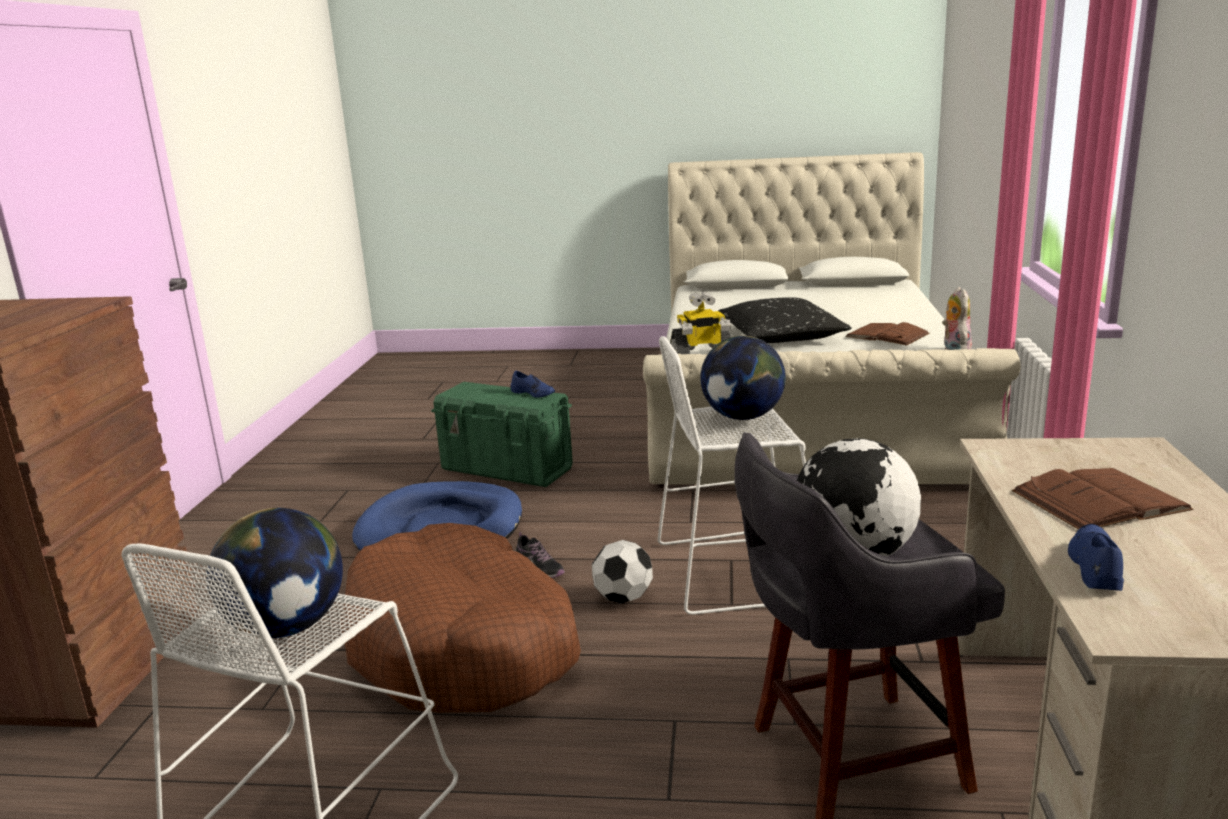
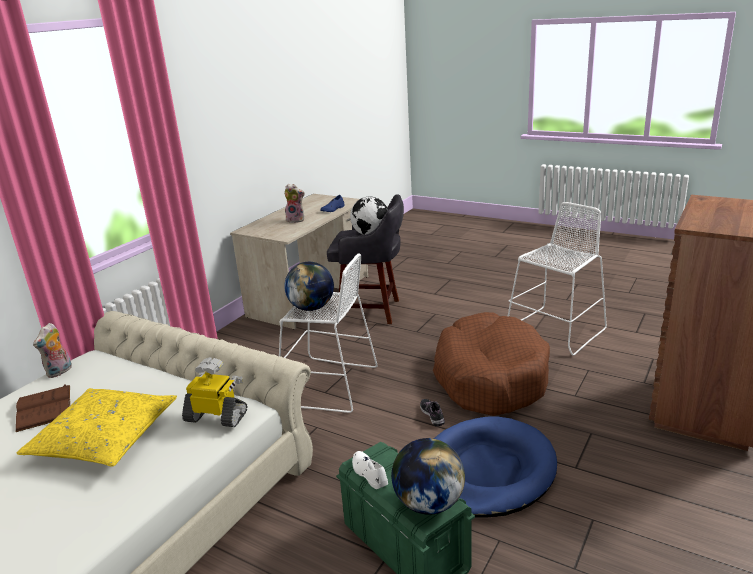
camera: 155 degrees left, 5 degrees up
globe [206,508,343,638] -> globe moved to [391,438,465,515]
blue shoe [511,371,555,398] -> white shoe [352,451,388,489]
football [592,540,653,604] -> none
black pillow [718,297,852,343] -> yellow pillow [17,388,177,467]
brown book [1012,468,1193,530] -> plush toy [284,184,305,223]

